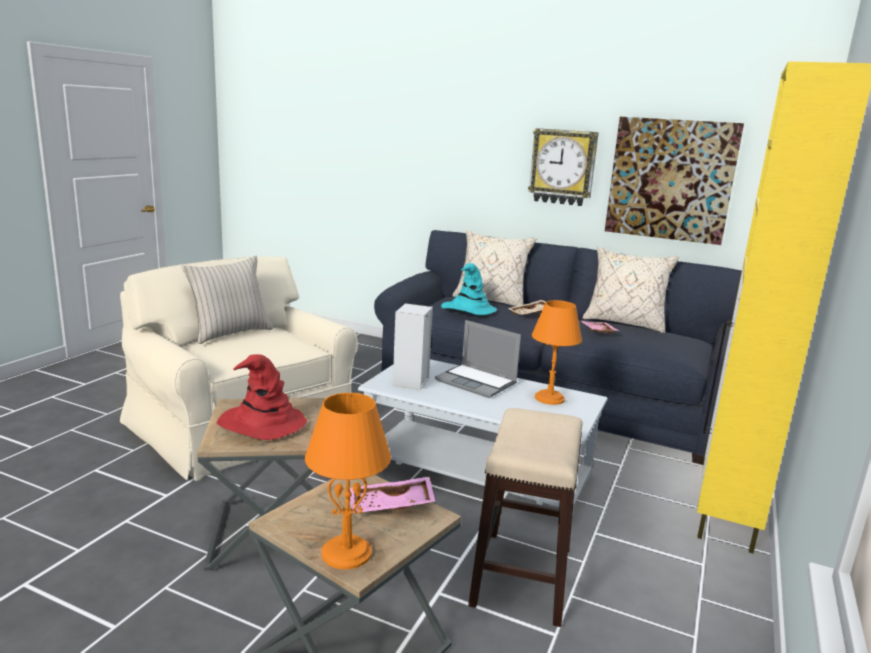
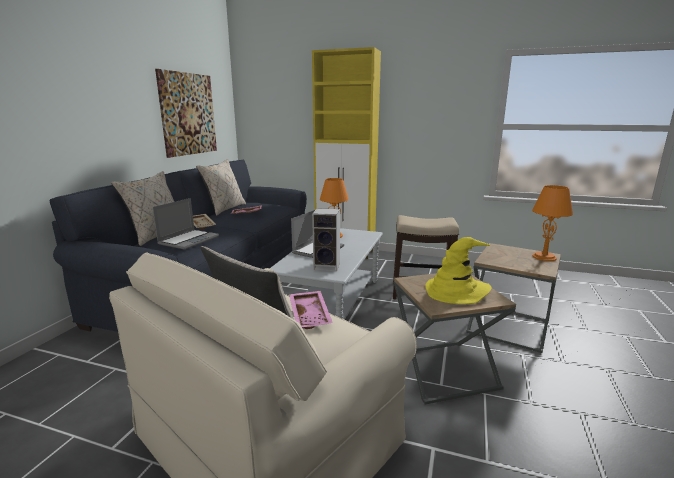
camera: 95 degrees left, 0 degrees up
red hat [217,354,307,440] -> yellow hat [425,237,491,304]
pink tray [350,477,436,513] -> pink tray moved to [289,291,333,329]
turquoise hat [441,263,497,315] -> laptop [153,198,219,250]
wall clock [528,128,599,206] -> none

